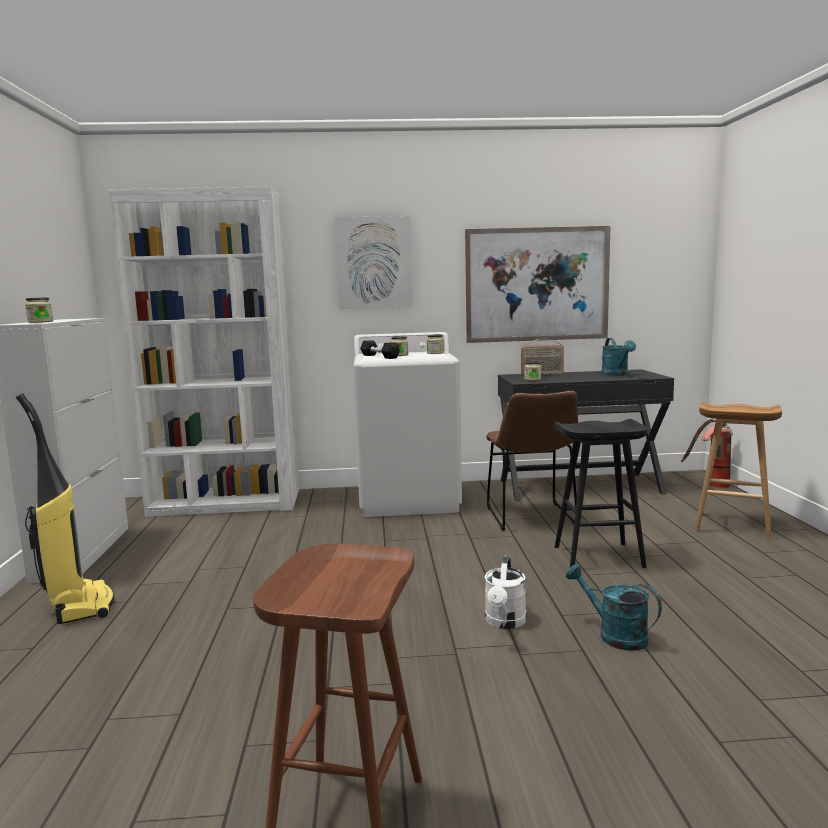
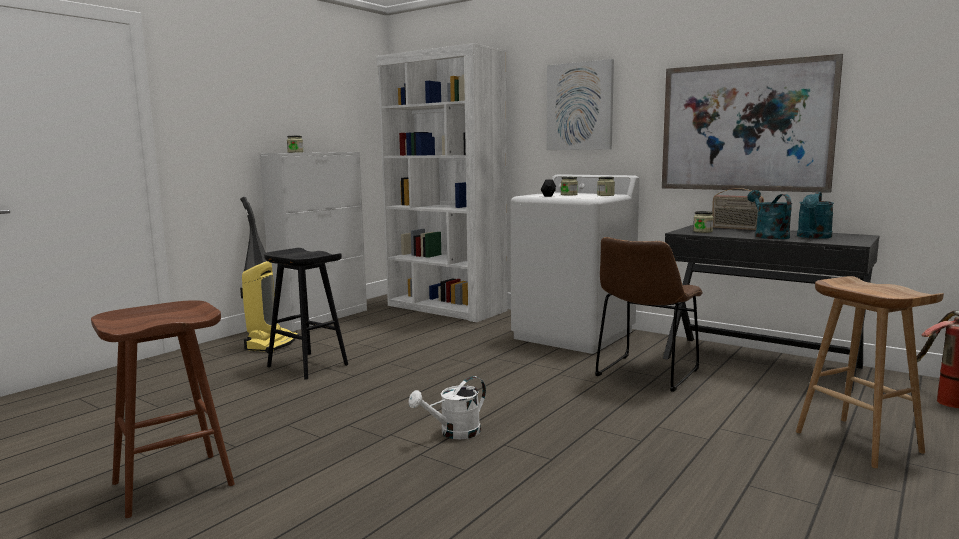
camera: 40 degrees right, 0 degrees up
black stool [555,419,648,568] -> black stool moved to [264,248,348,380]
turquoise watering can [566,564,662,651] -> turquoise watering can moved to [747,190,792,239]

